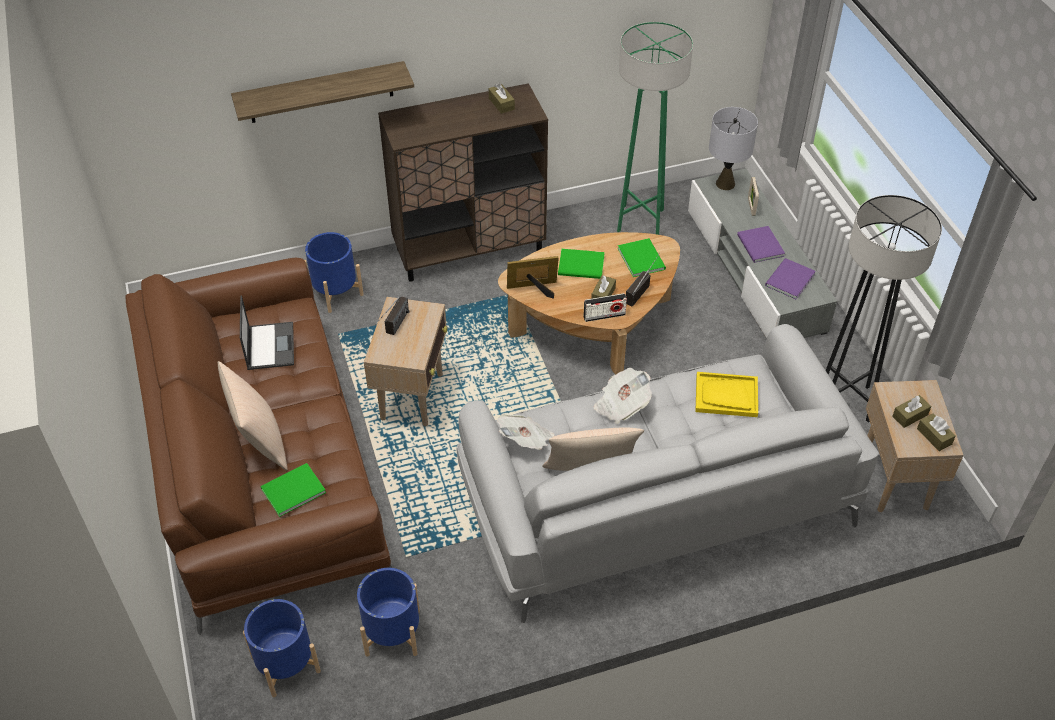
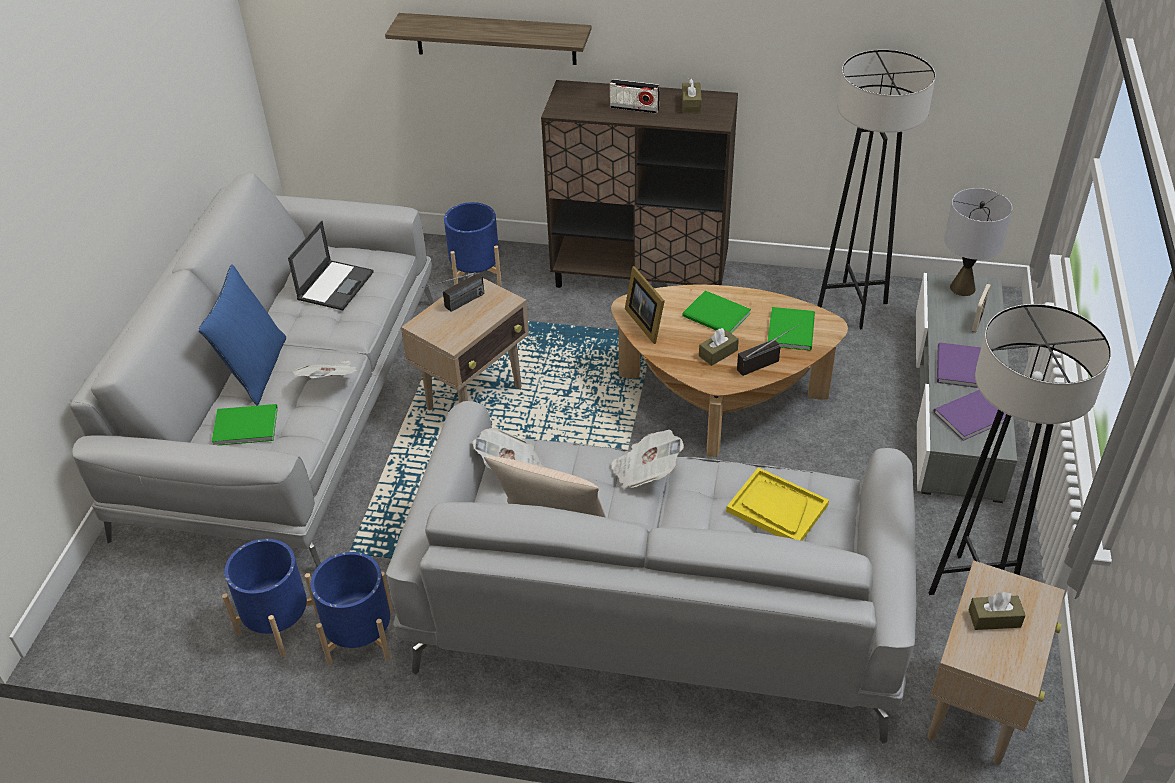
camera: 30 degrees right, 5 degrees down
brown sofa [125,258,392,635] -> grey sofa [70,173,434,567]
beige pillow [218,361,287,470] -> blue pillow [198,264,286,406]
blue planter [243,599,321,697] -> blue planter moved to [310,552,393,665]
picture frame [507,256,559,299] -> picture frame turned 135 degrees counterclockwise [625,266,665,344]
radio [584,293,627,322] -> radio moved to [610,79,659,114]
green floor lamp [617,22,693,235] -> grey floor lamp [817,50,936,329]
brown tissue box [917,414,956,451] -> none
none -> newspaper [293,361,357,378]

